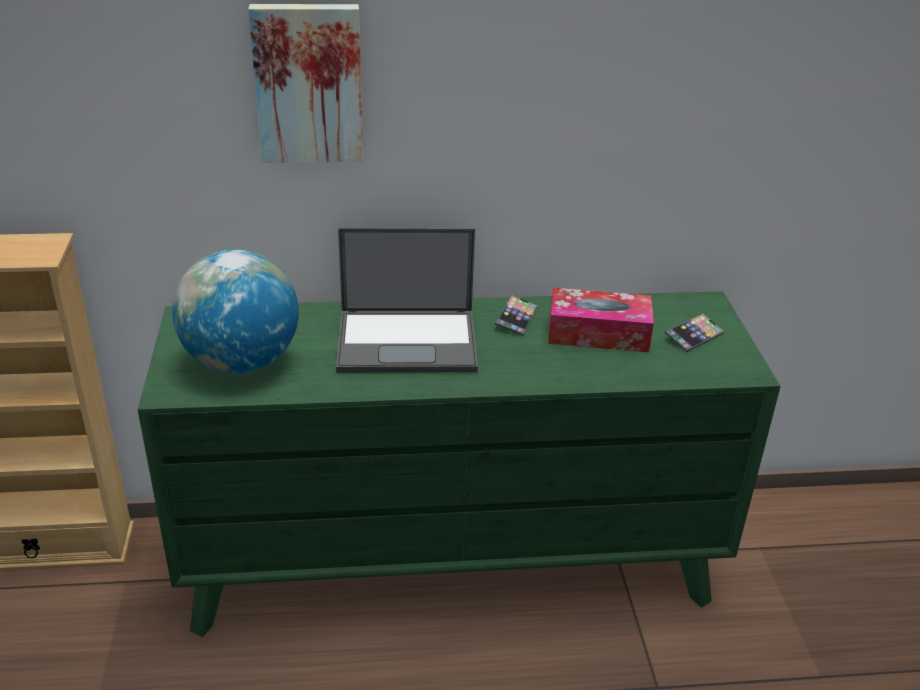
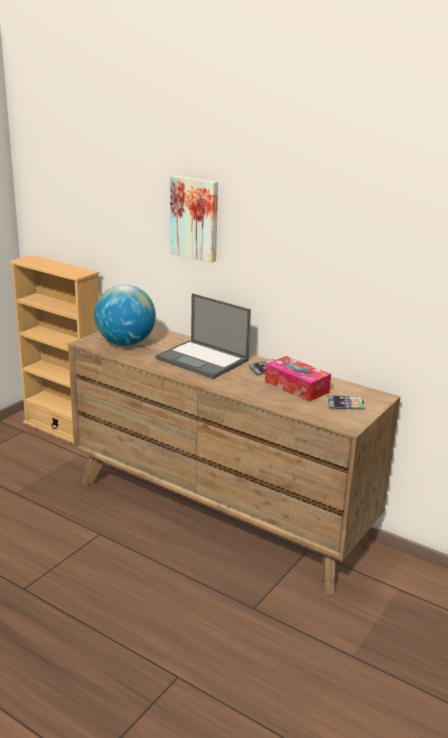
camera: 40 degrees right, 10 degrees down
green dresser [138,291,781,637] -> brown dresser [68,326,400,594]

